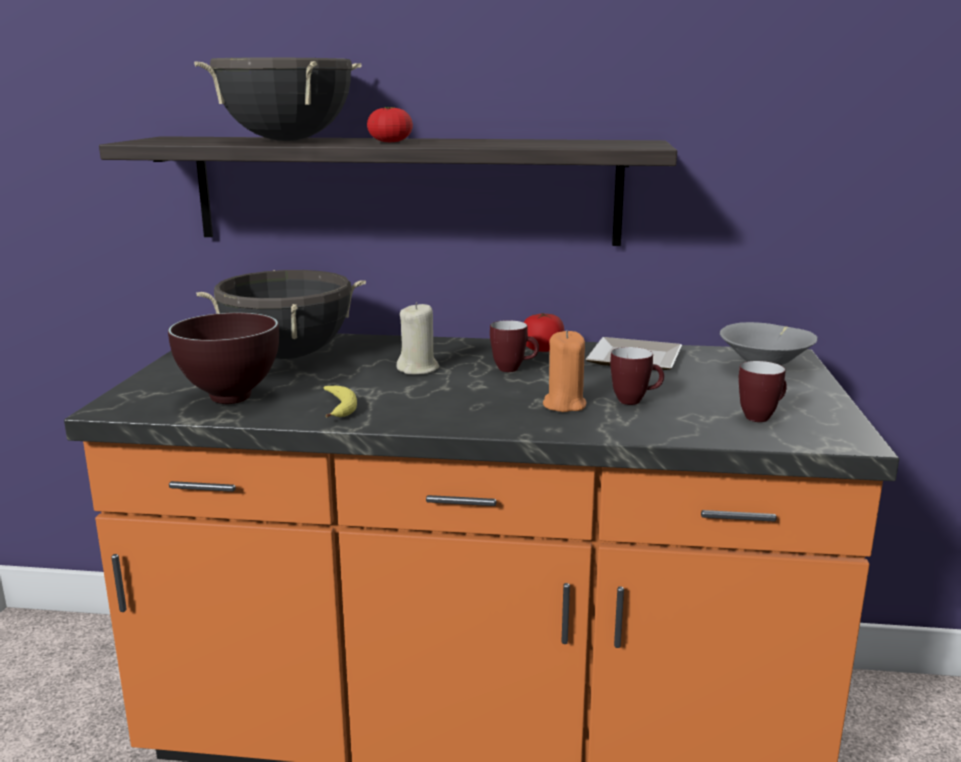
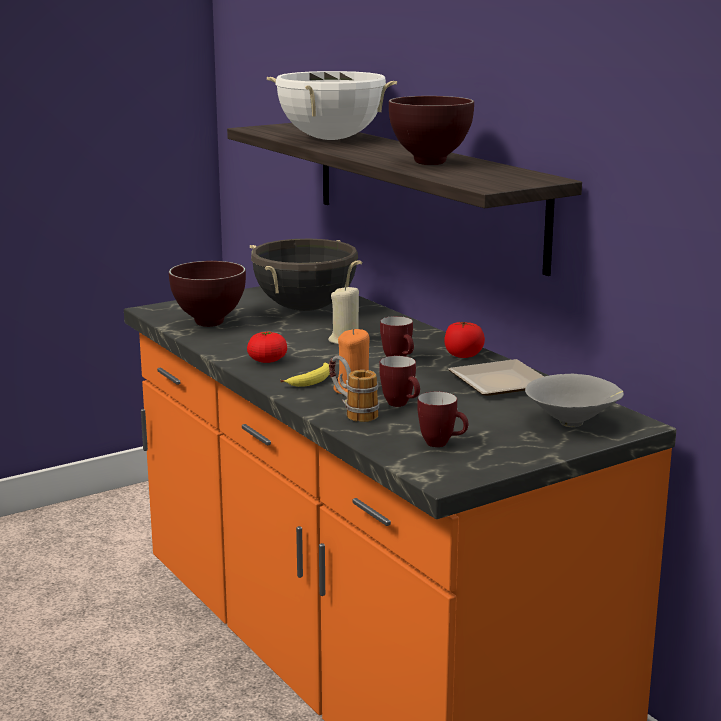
camera: 50 degrees right, 0 degrees up
black cooking pot [194,58,361,141] -> white cooking pot [267,71,397,140]
banana [323,386,357,417] -> banana moved to [280,363,330,387]
tomato [367,107,413,142] -> tomato moved to [247,331,287,363]
none -> mug [329,355,379,422]
none -> brown bowl [389,96,474,165]

